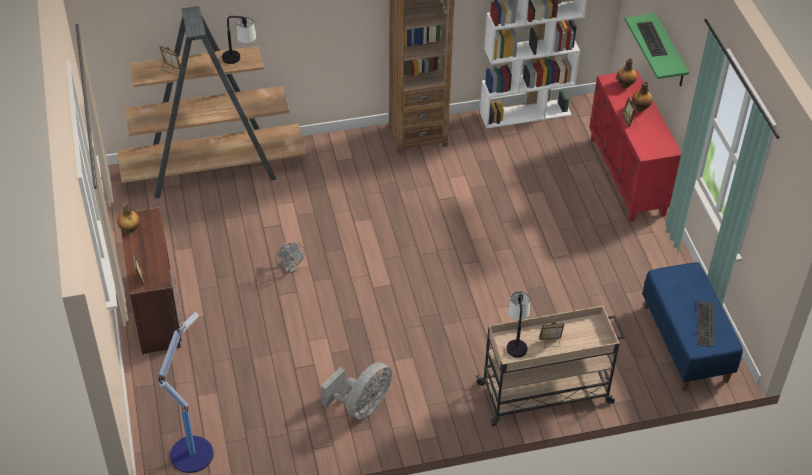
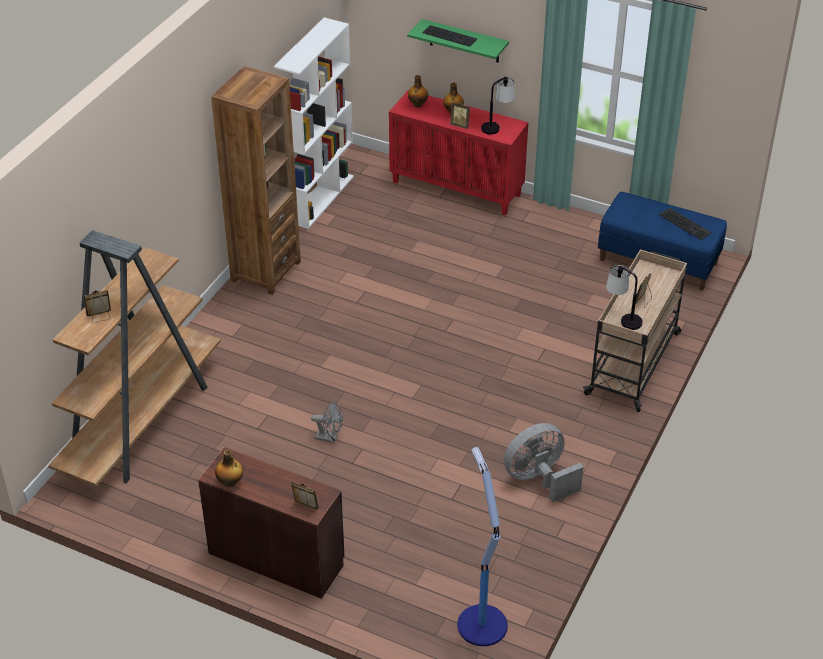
camera: 50 degrees left, 5 degrees down
table lamp [222,16,256,64] -> table lamp moved to [481,76,515,135]
grey fan [321,362,392,419] -> grey fan turned 105 degrees counterclockwise [504,423,584,502]

